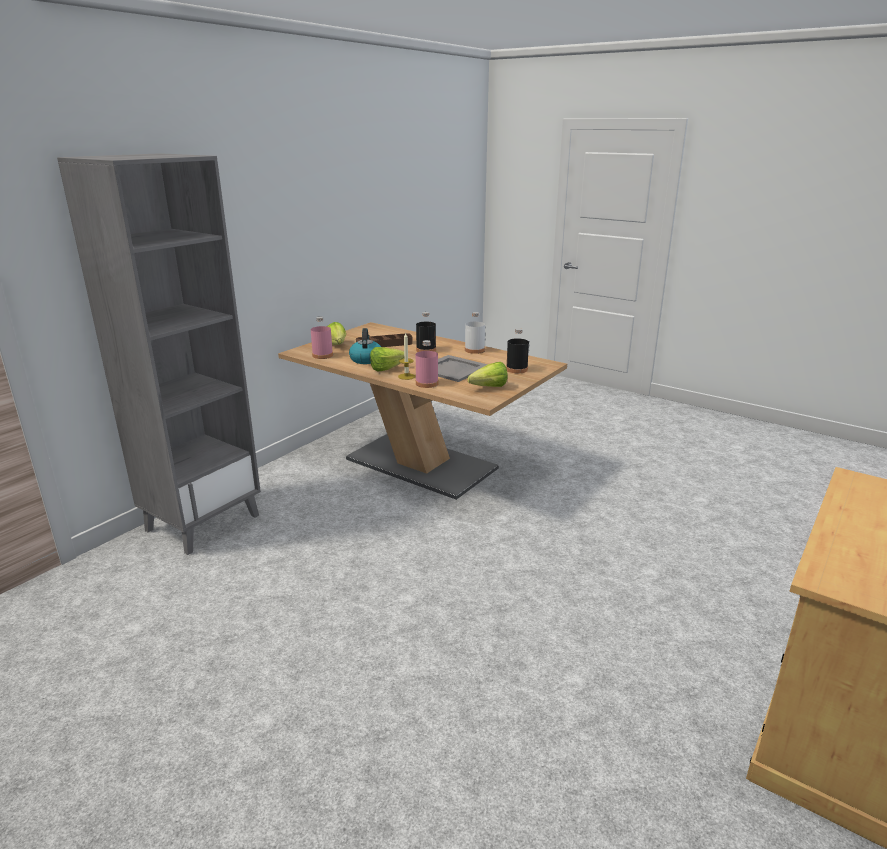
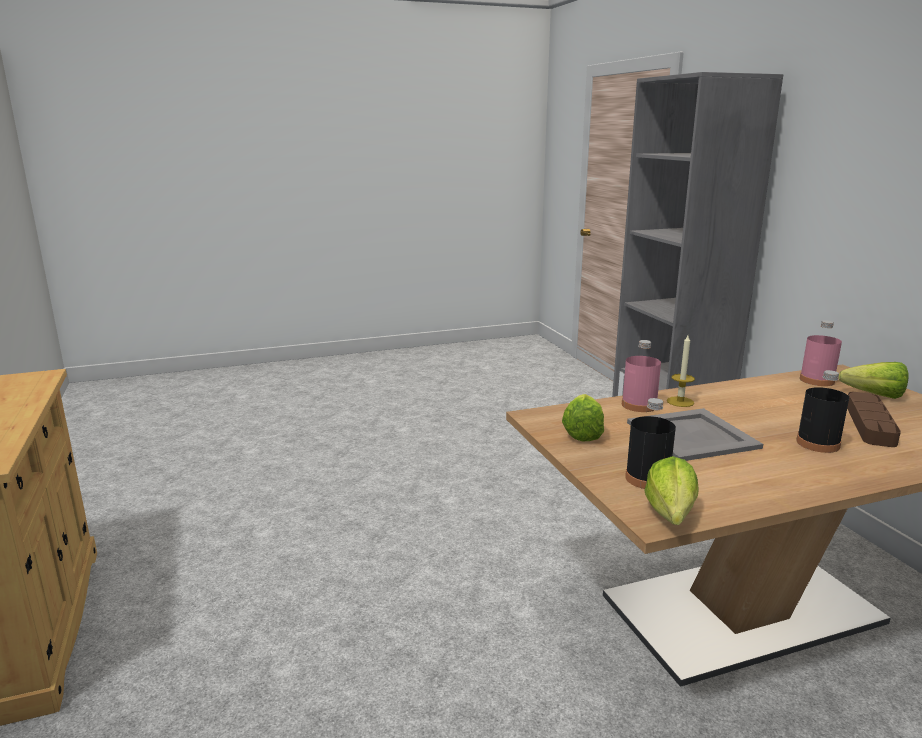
camera: 125 degrees right, 5 degrees down
kettle [349,328,381,364] -> none
lettuce [370,347,404,371] -> lettuce moved to [644,456,699,525]
white bottle [465,312,485,354] -> none

